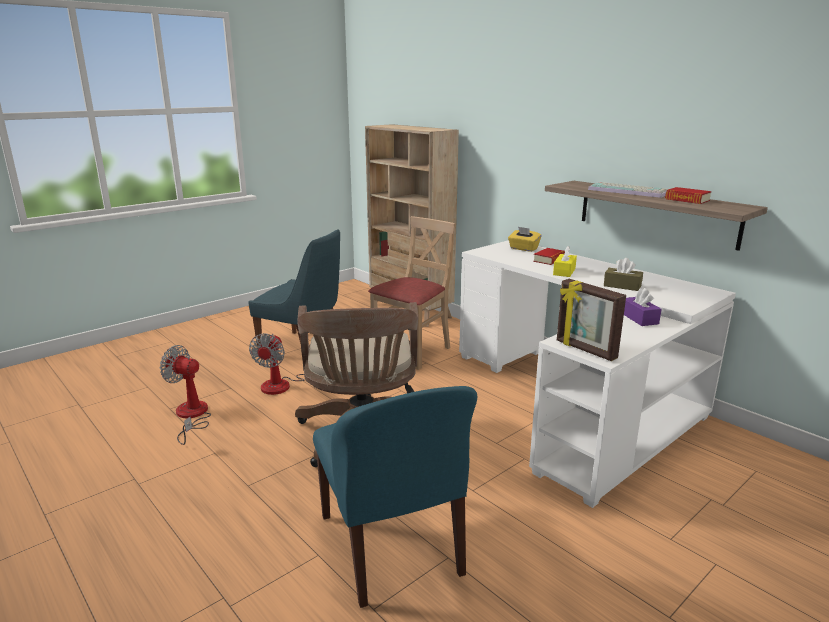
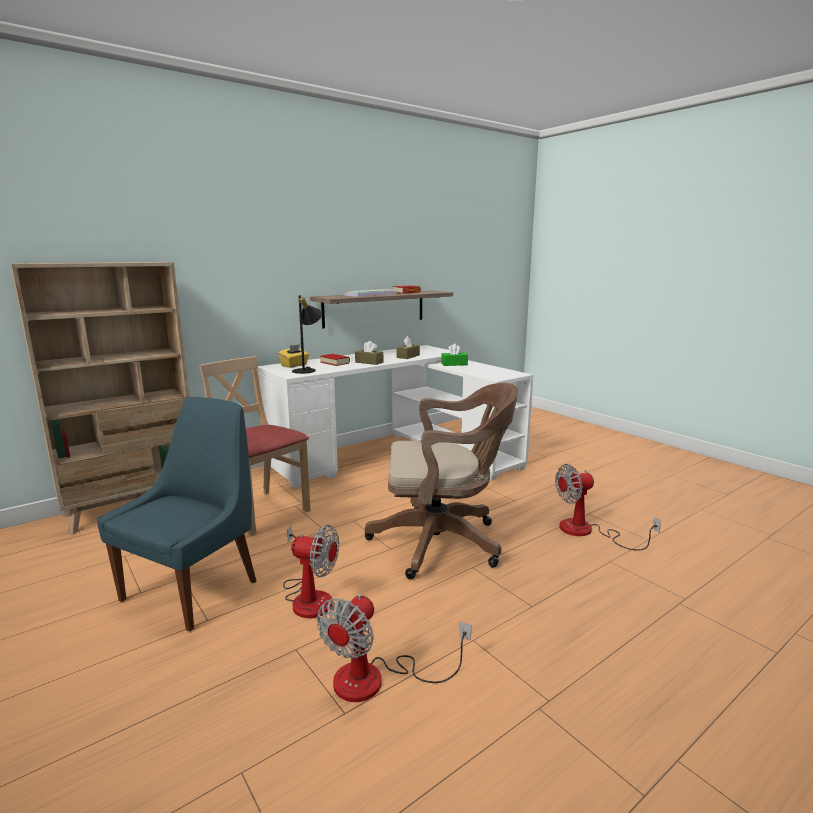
camera: 85 degrees left, 5 degrees down
blue chair [313,386,477,608] -> fan [555,464,661,551]
yellow tissue box [553,246,577,277] -> brown tissue box [355,341,383,365]
picture frame [557,279,626,361] -> none
purple tissue box [624,288,662,326] -> green tissue box [441,344,468,366]
none -> black table lamp [292,295,322,374]

